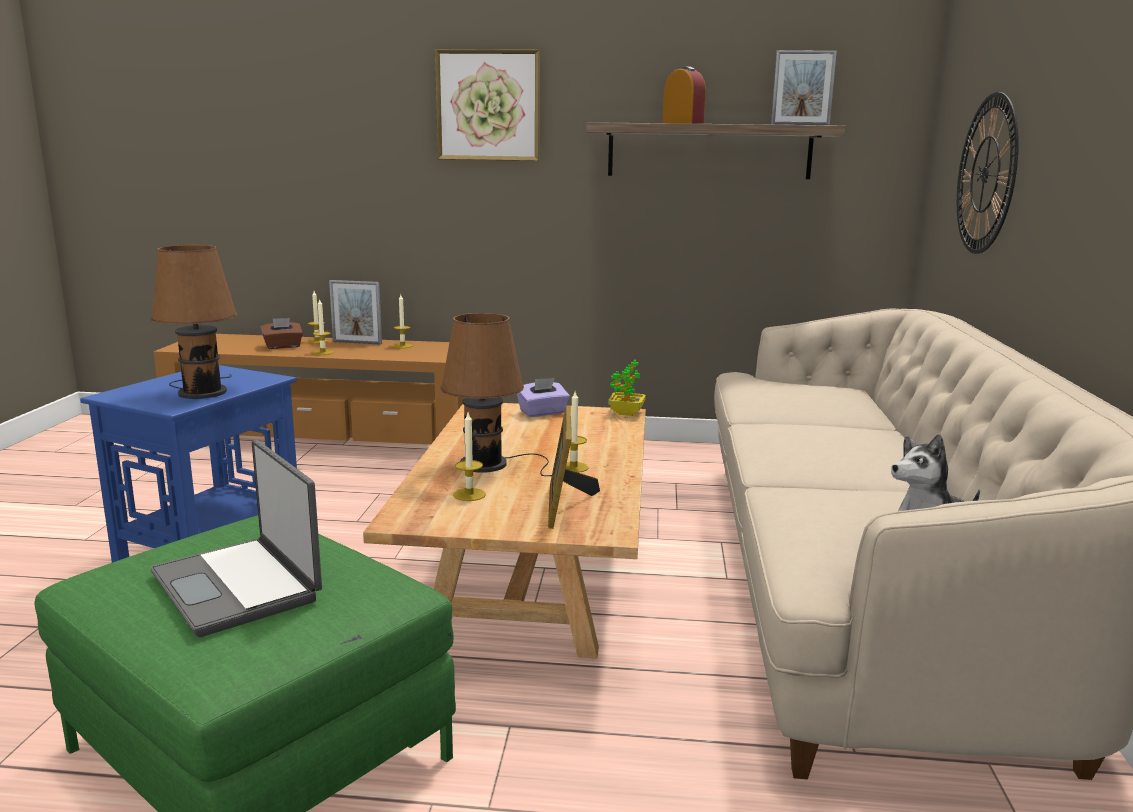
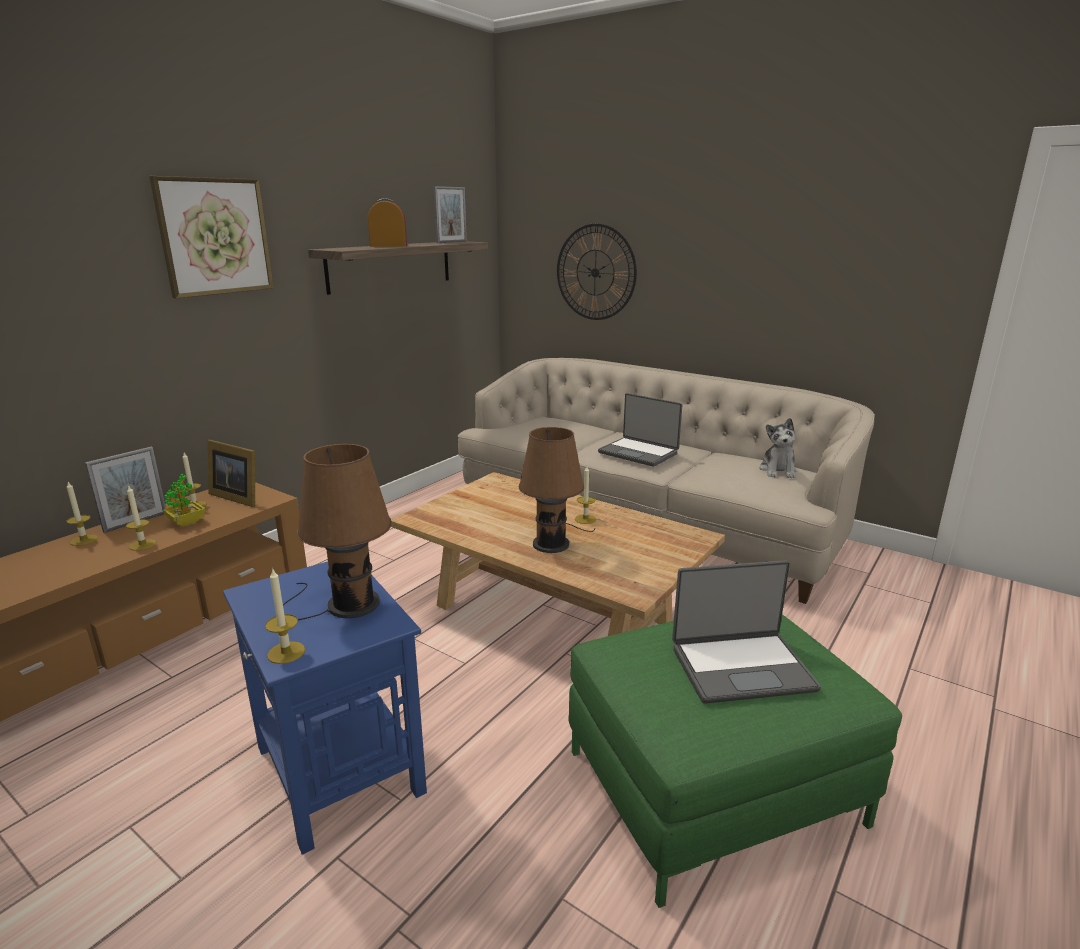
camera: 60 degrees left, 5 degrees up
brown tissue box [261,318,303,349] -> none
candle [453,413,486,501] -> candle moved to [265,568,305,664]
purple tissue box [517,378,570,417] -> none
picture frame [548,406,600,529] -> picture frame moved to [207,440,255,507]
potted plant [608,360,646,416] -> potted plant moved to [163,474,206,527]
none -> laptop [598,393,682,467]

